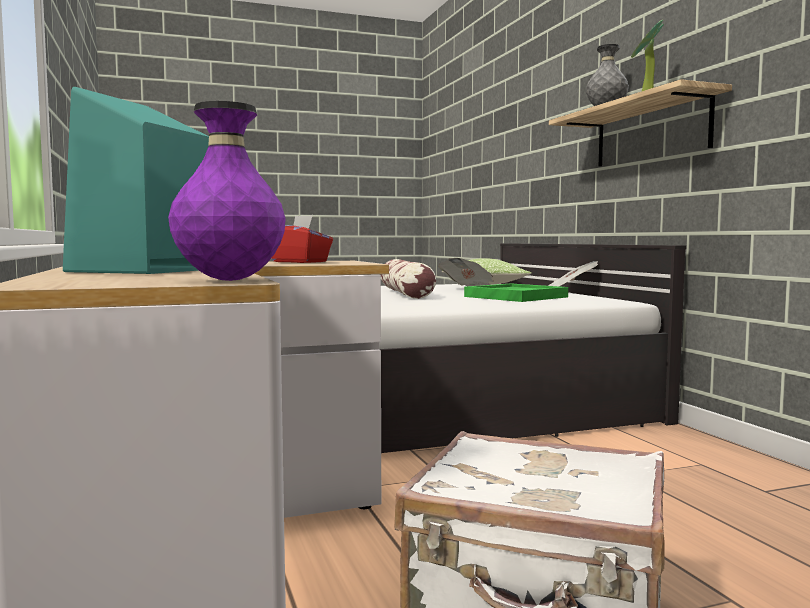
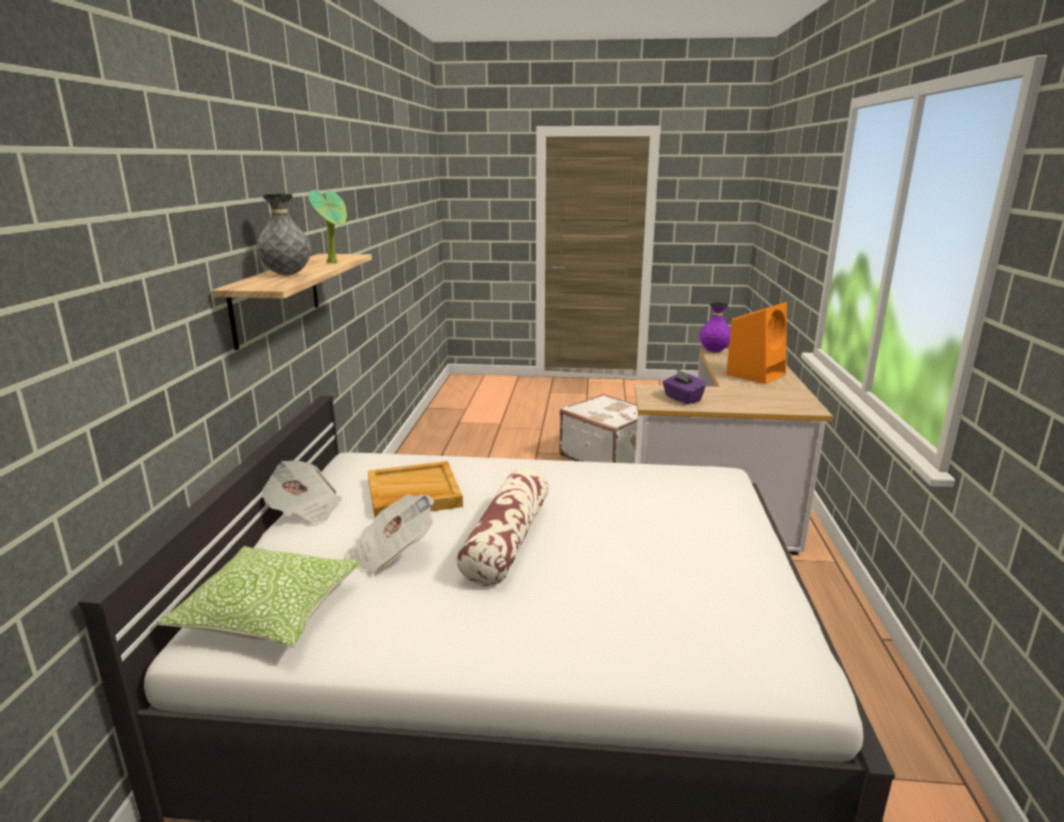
camera: 155 degrees left, 15 degrees up
turquoise speaker [63,87,209,274] -> orange speaker [726,302,787,384]
red tissue box [272,215,333,263] -> purple tissue box [662,369,706,404]
green tray [464,283,568,302] -> beige tray [368,461,463,518]

